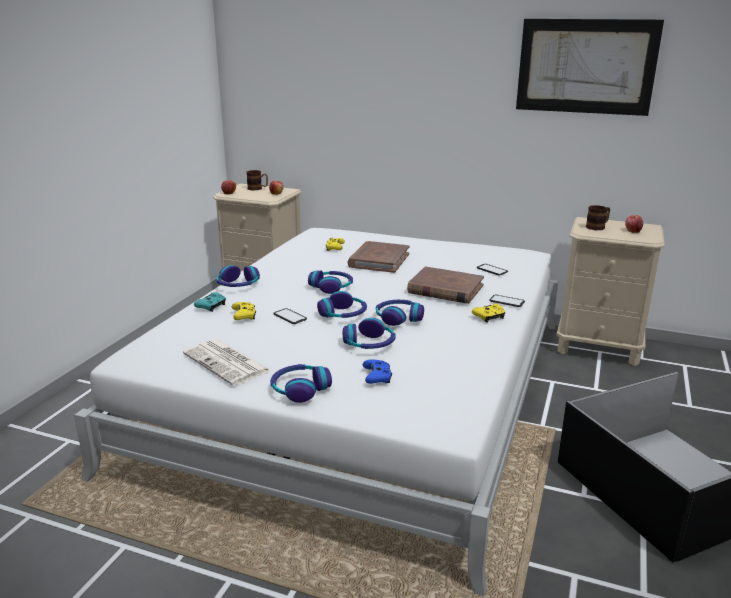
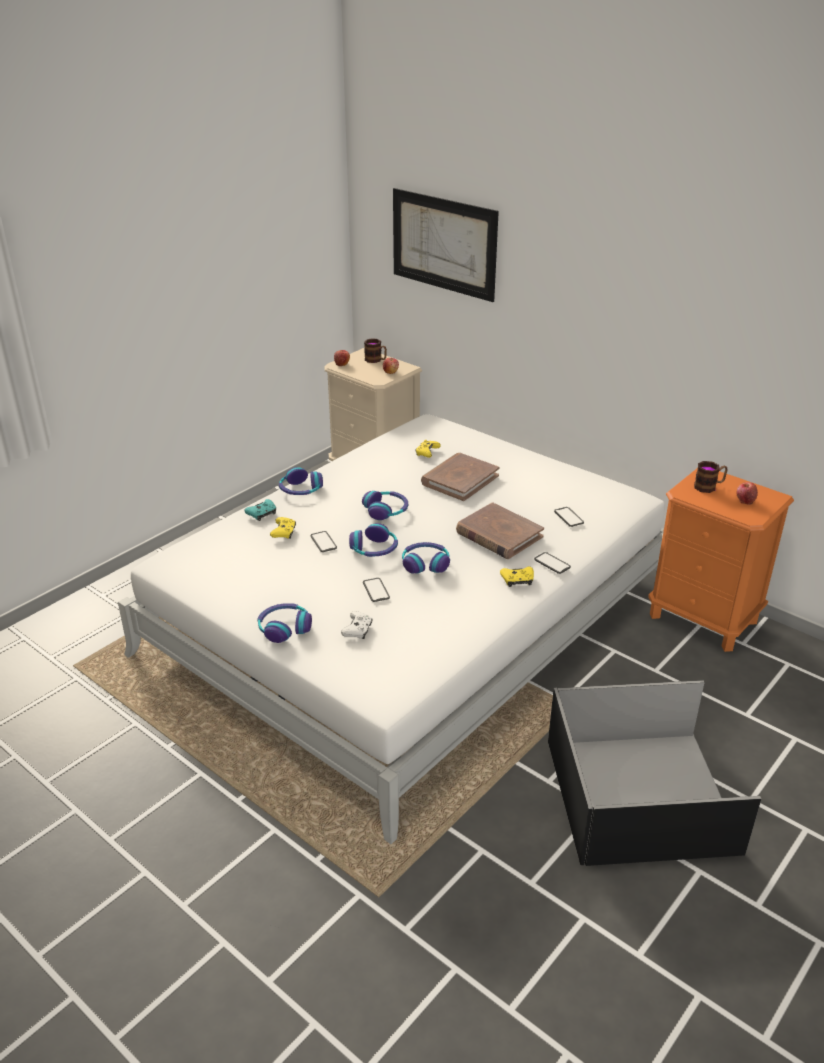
camera: 20 degrees right, 10 degrees up
newspaper [183,339,271,386] -> none
headphones [343,318,395,349] -> phone [363,578,390,602]
blue game controller [363,359,392,384] -> white game controller [341,611,372,639]
picture [516,19,664,116] -> picture moved to [393,188,499,302]
beige nightstand [556,217,665,366] -> orange nightstand [648,468,794,652]

